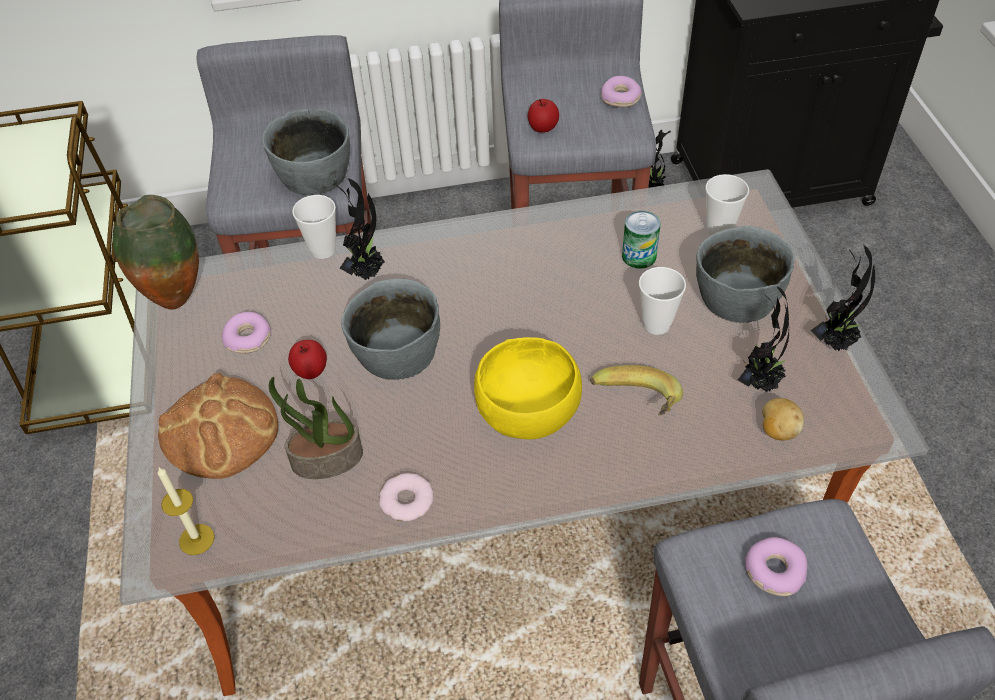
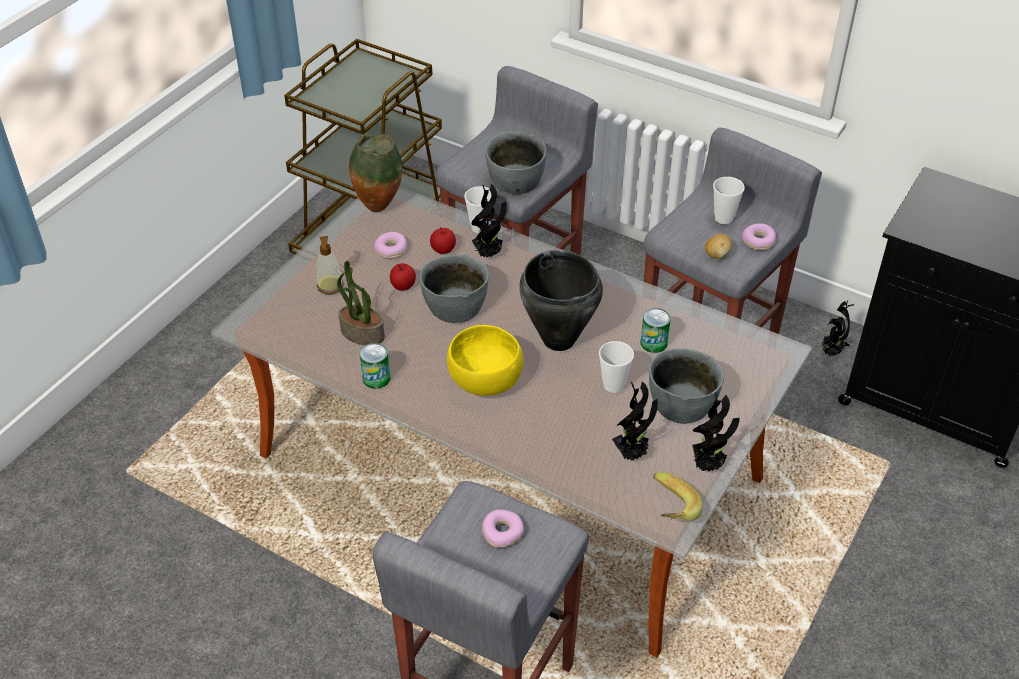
camera: 40 degrees right, 5 degrees down
bread [158,373,278,479] -> soap dispenser [316,236,344,294]
candle [158,468,214,555] -> none
donut [379,473,433,521] -> can [360,343,390,389]
apple [528,99,559,133] -> apple moved to [430,227,456,254]
banana [590,365,683,415] -> banana moved to [653,472,703,521]
cup [706,174,749,236] -> cup moved to [713,177,745,224]
potato [762,398,804,440] -> potato moved to [705,234,732,259]
none -> black cooking pot [519,250,603,351]

